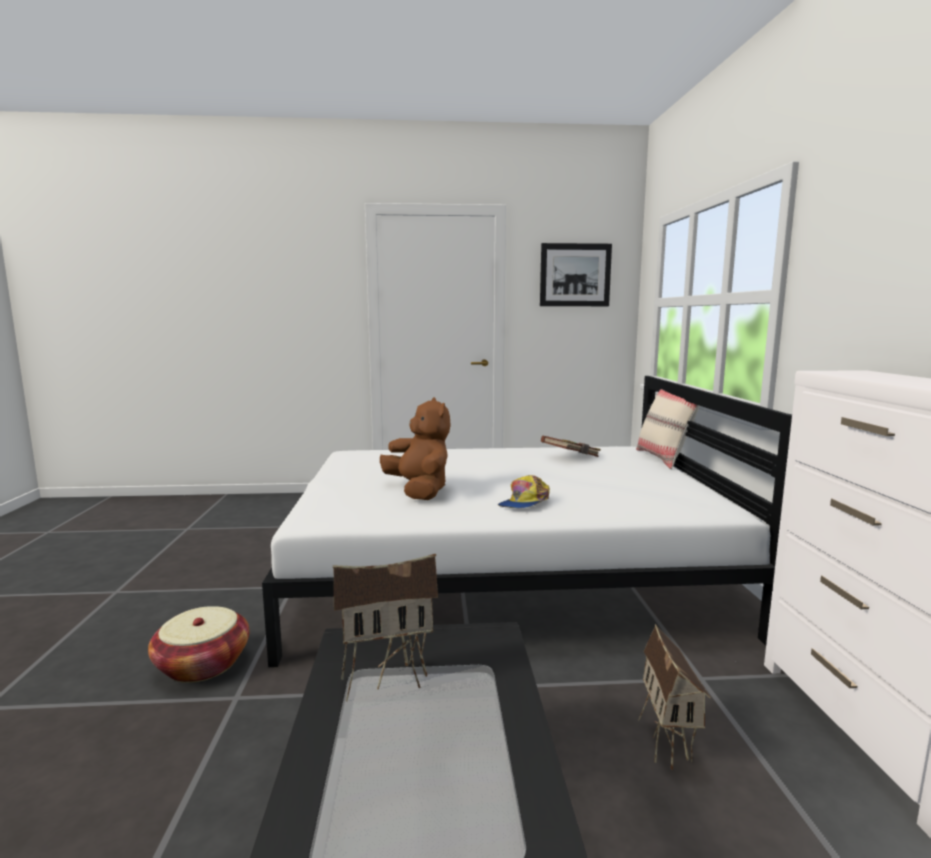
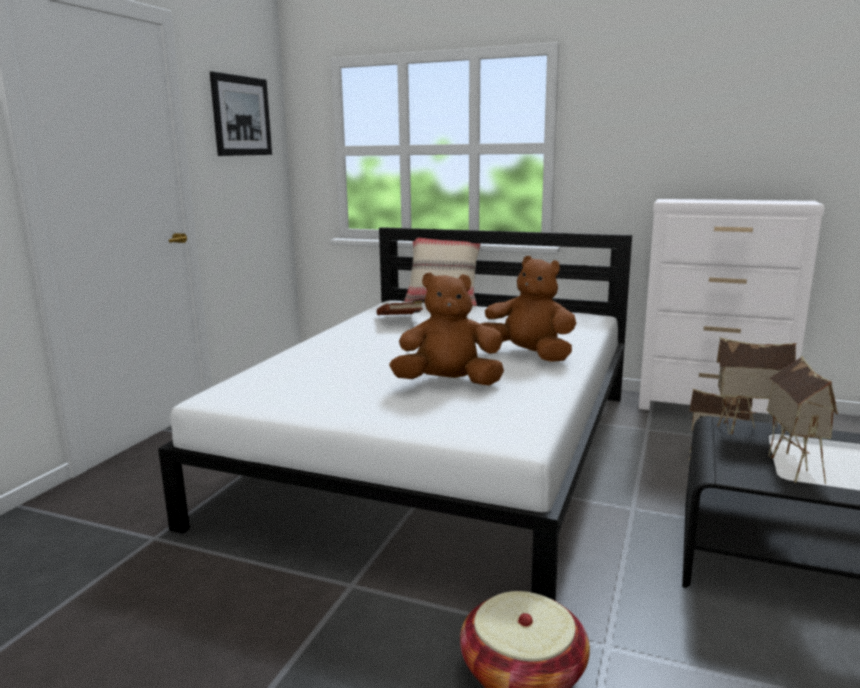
camera: 65 degrees left, 5 degrees up
cap [498,475,550,508] -> brown plush toy [480,256,576,362]
none -> toy house [717,337,797,435]

